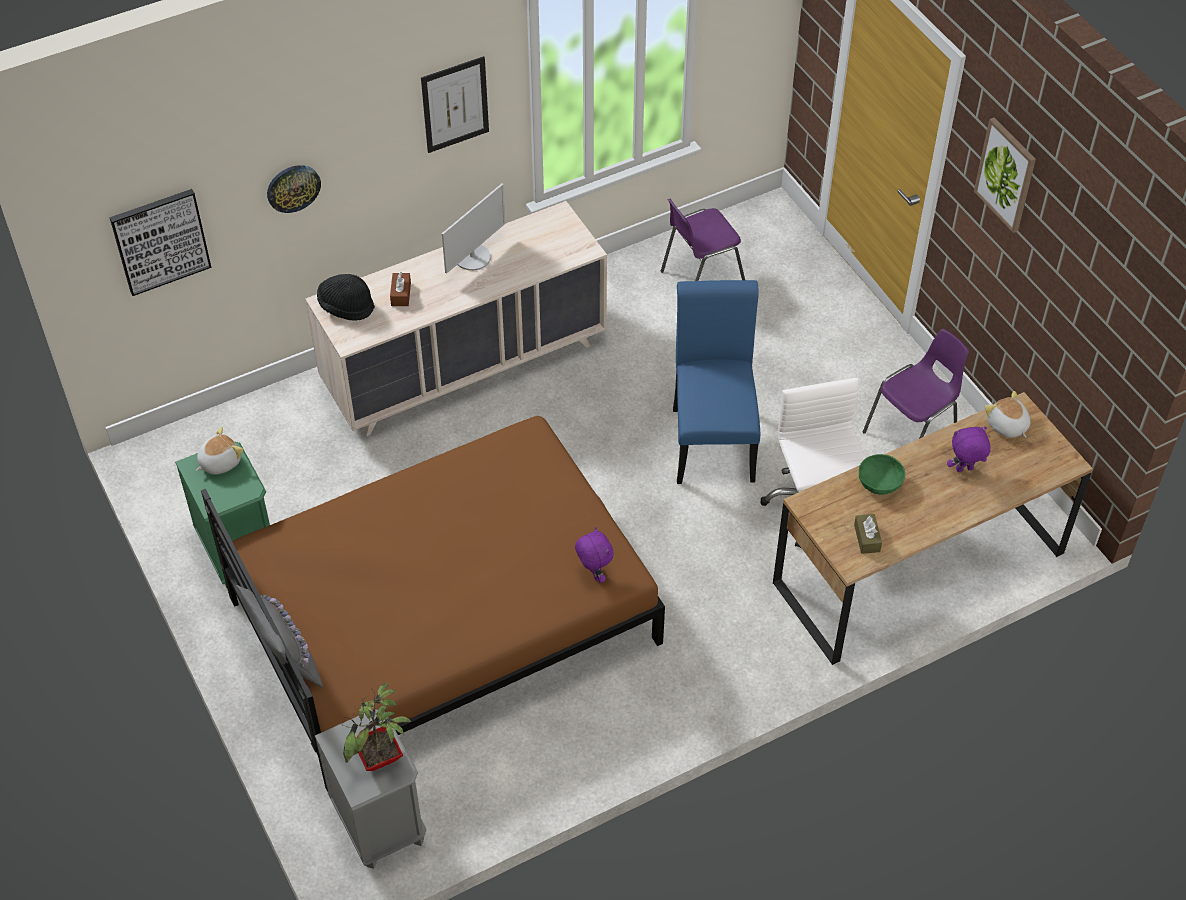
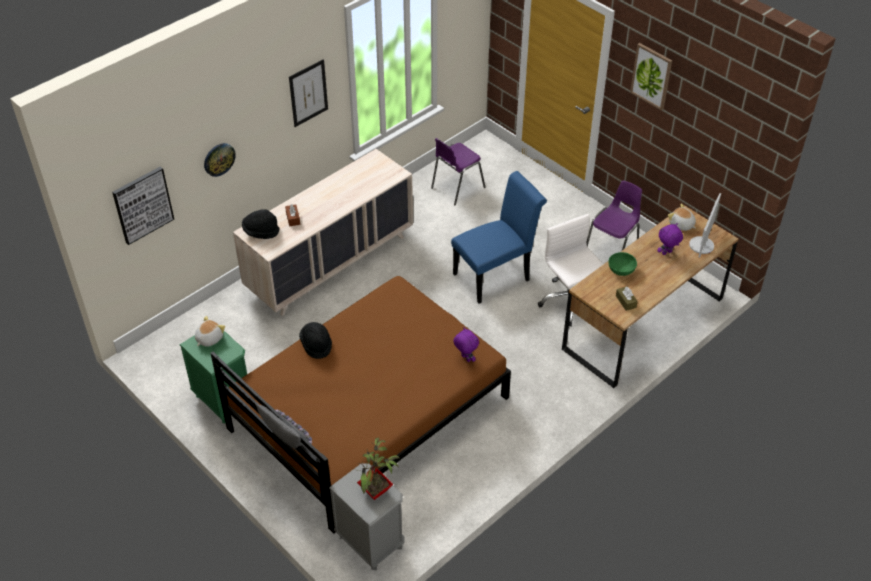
camera: 15 degrees left, 5 degrees down
monitor [442,184,505,274] -> monitor moved to [689,193,721,258]
blue chair [673,280,760,484] -> blue chair turned 75 degrees clockwise [451,171,547,304]
none -> black hat [299,322,332,359]

